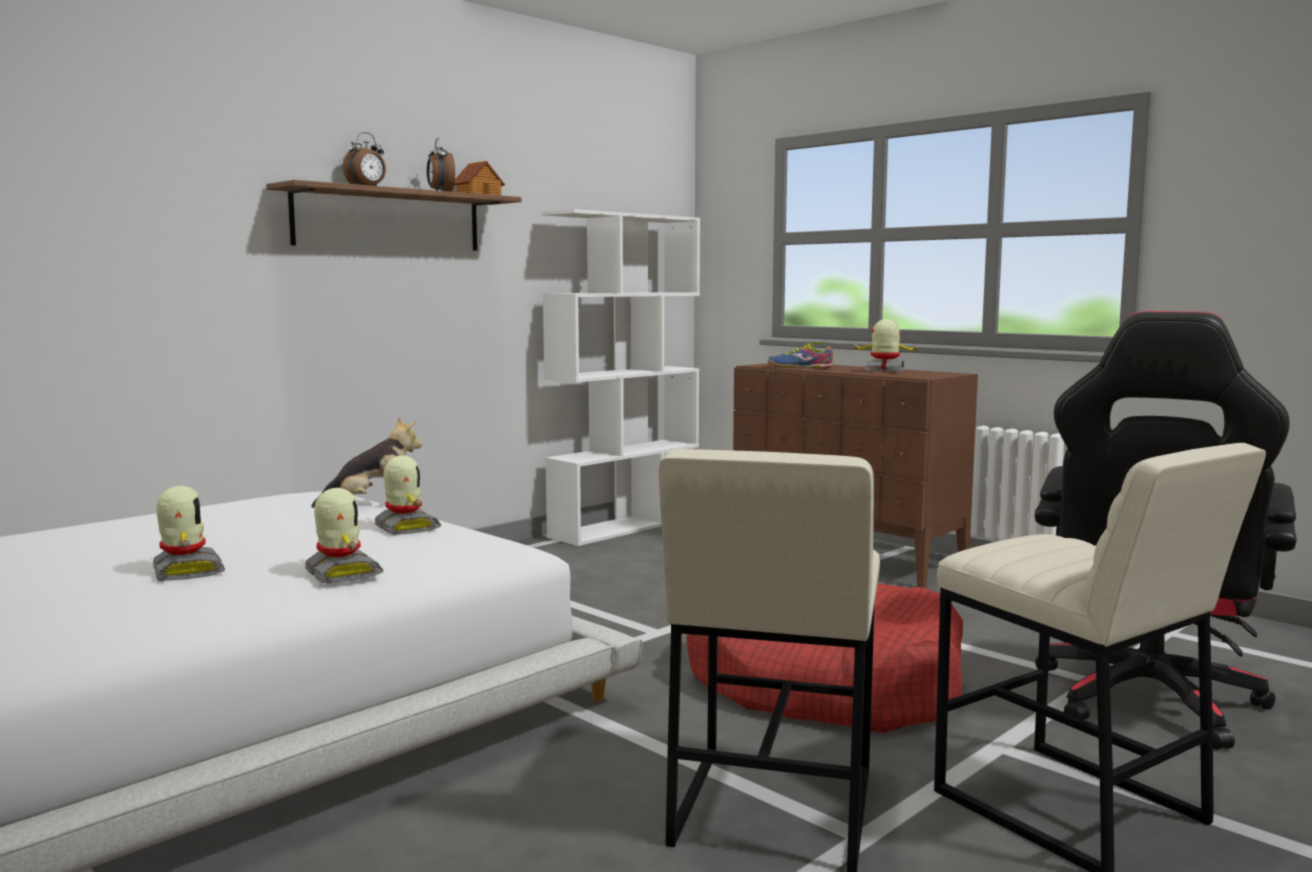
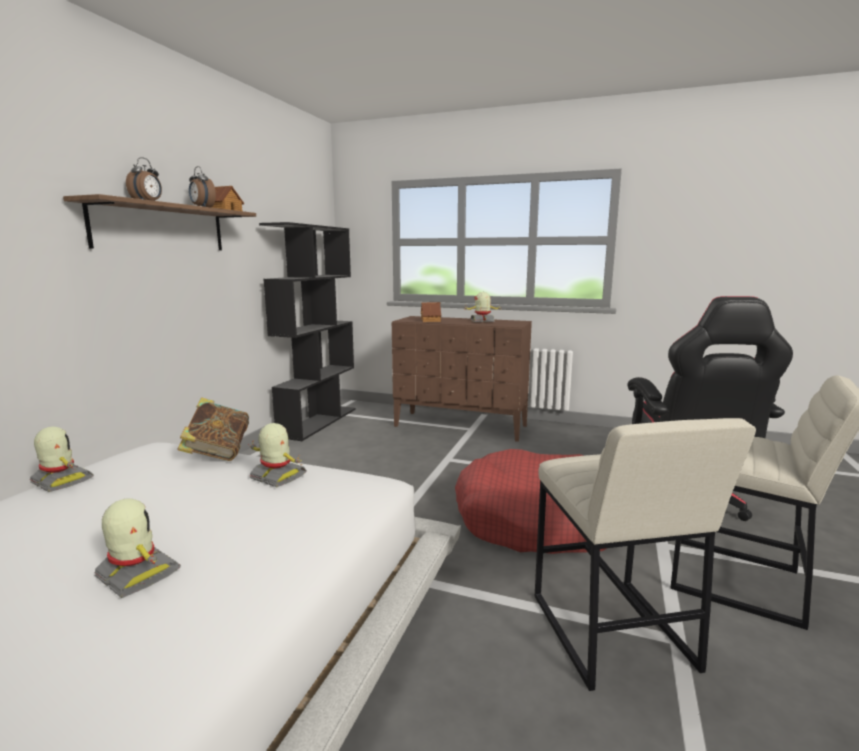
camera: 25 degrees left, 5 degrees up
toy robot [305,488,383,583] -> toy robot moved to [30,427,94,492]
plush toy [311,418,422,508] -> book [177,397,249,461]
white bookcase [541,209,700,546] -> black bookcase [259,222,356,441]
shoe [767,342,833,368] -> toy house [421,302,441,322]

